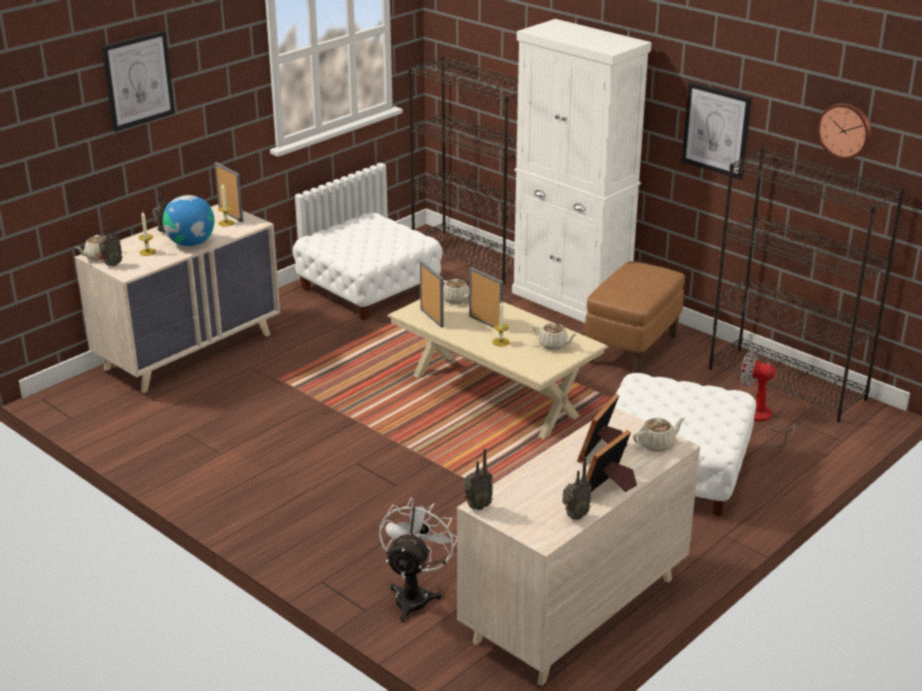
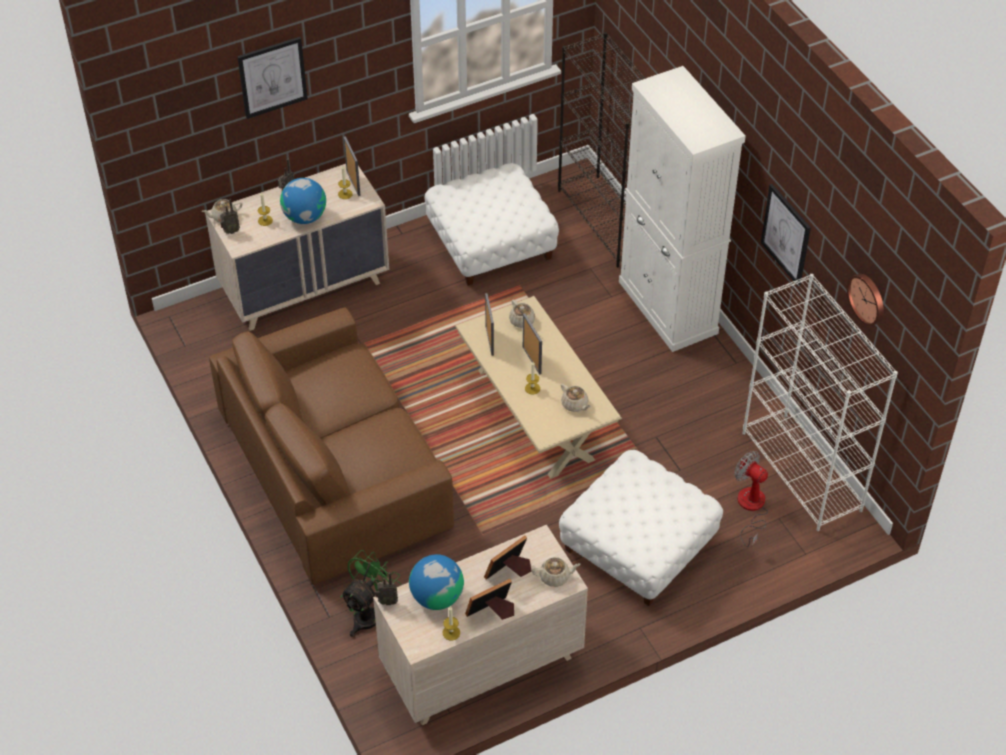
camera: 20 degrees right, 20 degrees up
white fan [379,498,457,622] -> green fan [340,550,402,637]
radio [562,457,592,520] -> candle [443,606,460,641]
brown ottoman [585,261,685,373] -> none
black bookcase [709,148,905,422] -> white bookcase [742,274,898,531]
none -> brown sofa [209,307,454,585]
none -> globe [409,554,464,610]

